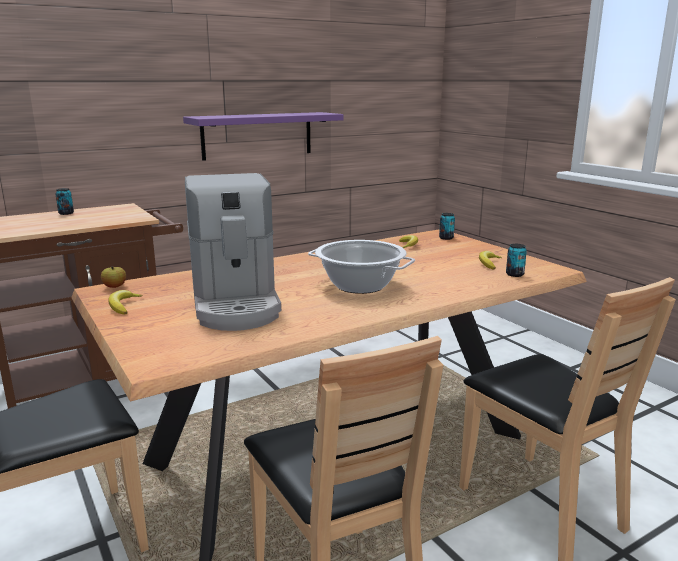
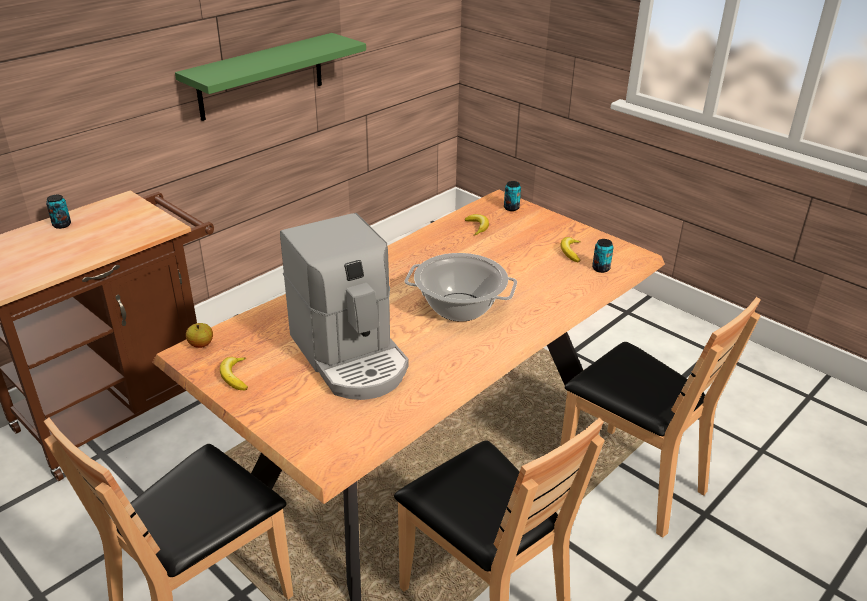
camera: 15 degrees left, 15 degrees up
purple shelf [183,112,344,161] -> green shelf [175,33,366,121]

